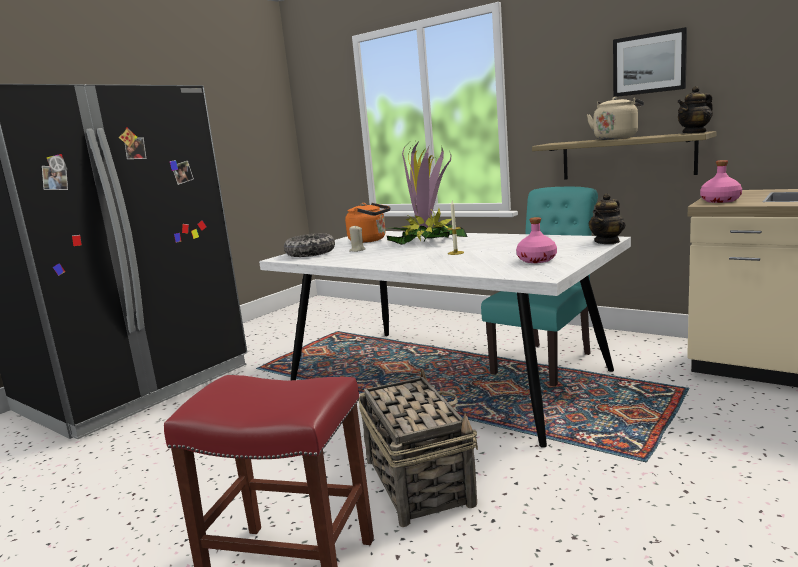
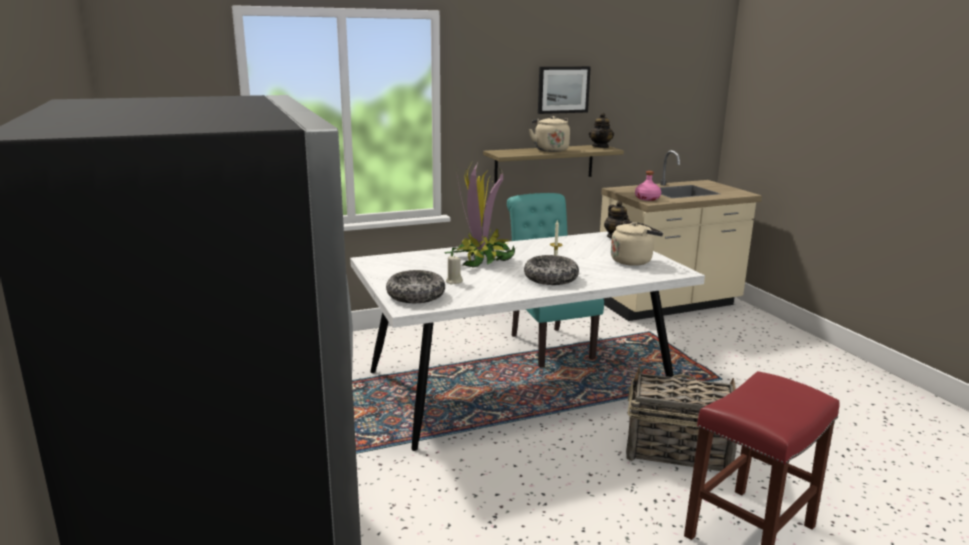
camera: 60 degrees left, 5 degrees up
orange kettle [345,203,391,243] -> none
pink bottle [516,217,557,263] -> beige kettle [611,220,663,266]
none -> bowl [524,255,579,285]

